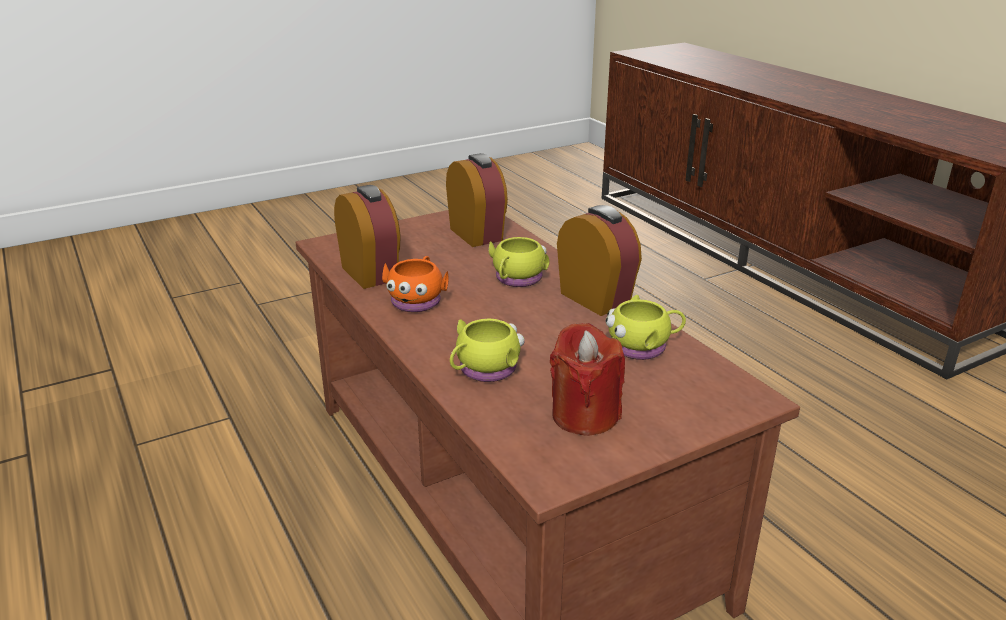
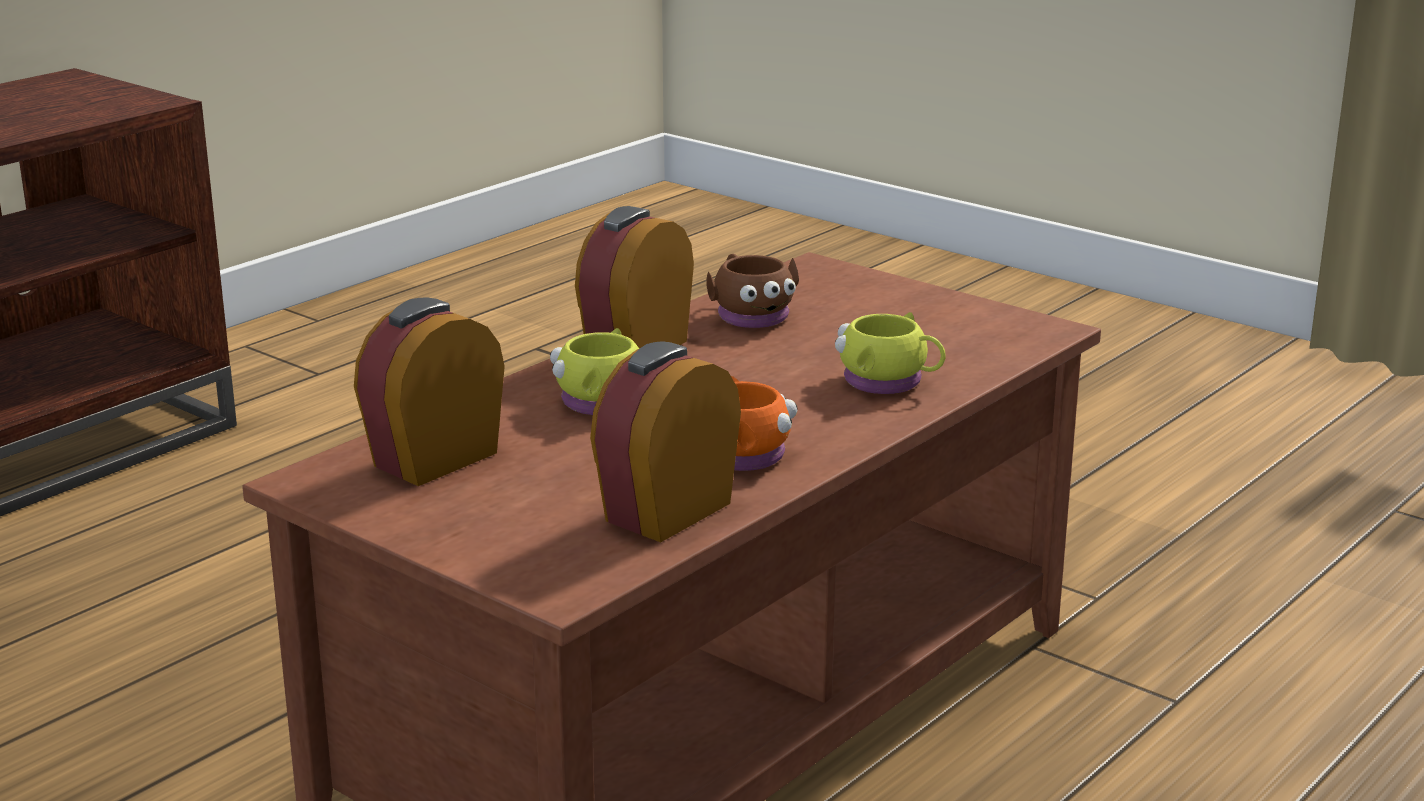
camera: 110 degrees left, 5 degrees down
red candle [550,323,625,436] -> none
yellow mug [606,295,686,360] -> brown mug [706,254,799,328]

